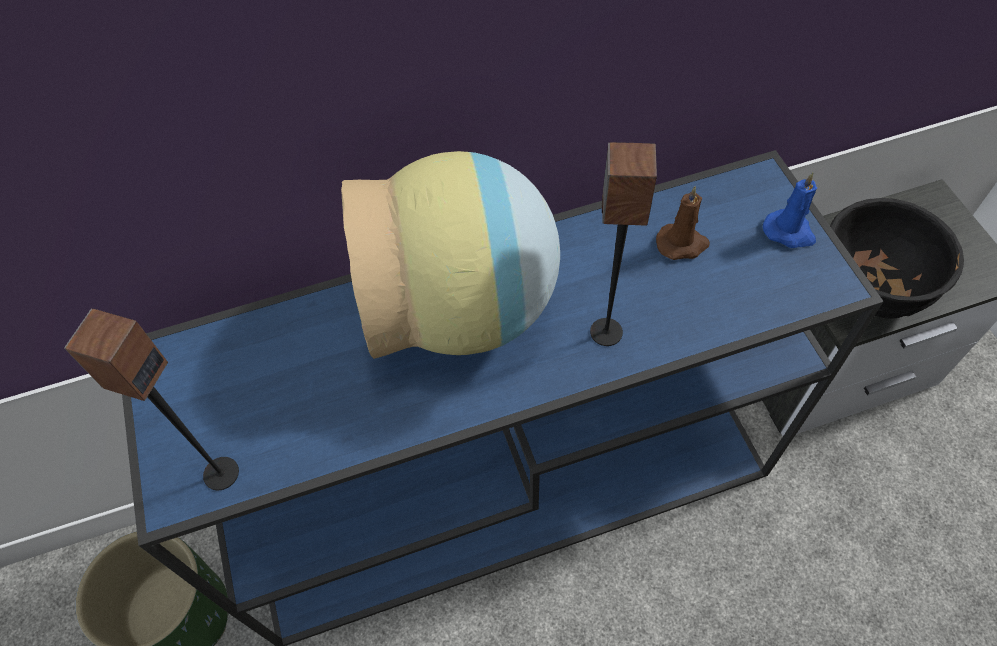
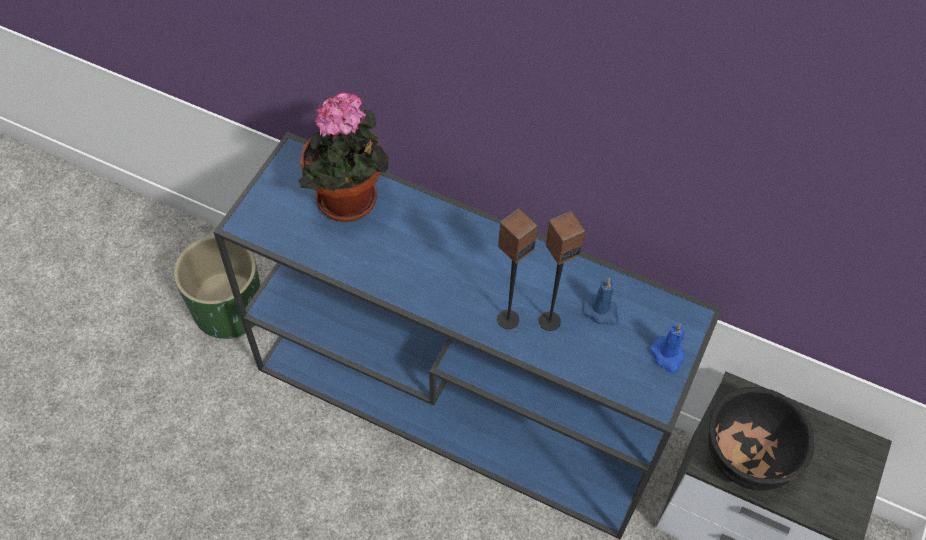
camera: 40 degrees right, 0 degrees up
speaker [64,308,239,490] -> speaker moved to [539,211,585,331]
vase [341,151,560,359] -> none
brown candle [656,186,710,260] -> blue candle [583,278,619,325]
none -> potted plant [299,92,389,222]

